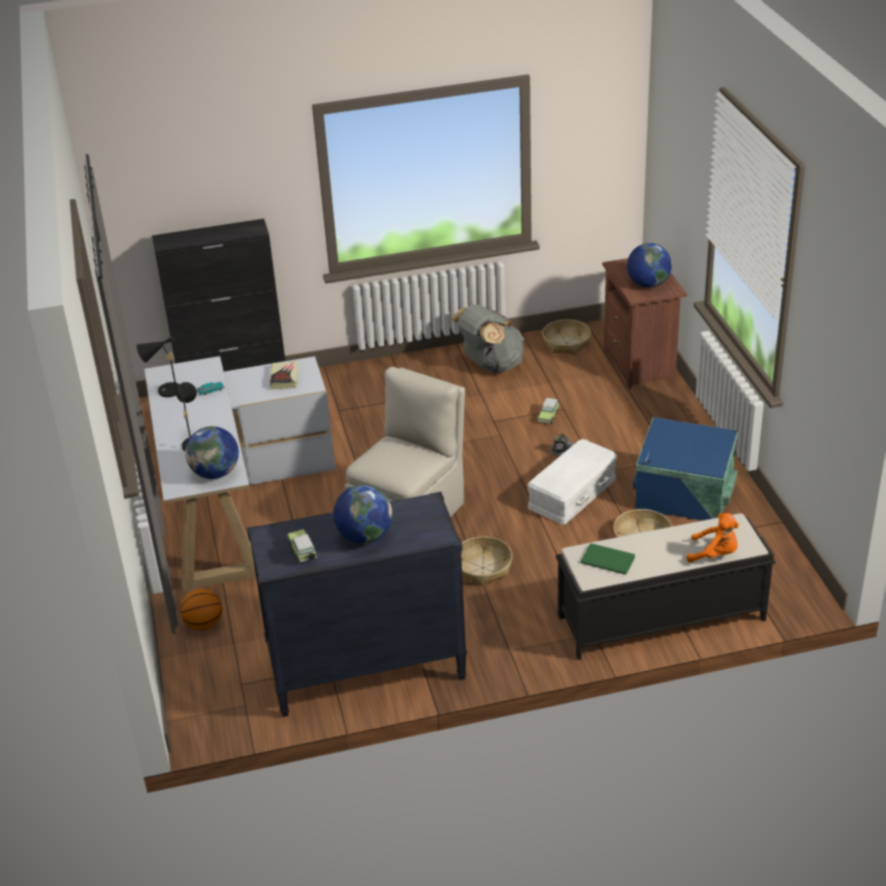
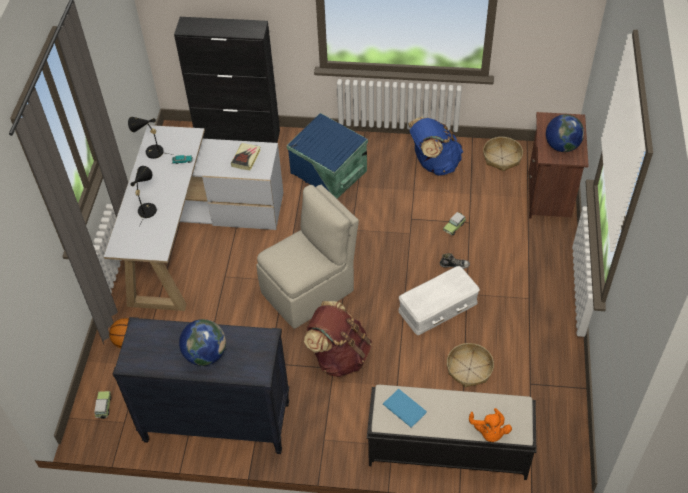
camera: 20 degrees right, 15 degrees up
globe [185,426,239,479] -> none
toy car [287,529,317,563] -> toy car moved to [94,391,111,419]
grey backpack [451,305,524,373] -> blue backpack [408,117,463,175]
basket [461,536,512,586] -> brown backpack [304,301,372,378]
green book [580,543,635,575] -> blue book [383,389,427,428]
blue storage box [633,417,738,521] -> blue storage box moved to [287,113,368,199]
orange plush toy [687,513,739,563] -> orange plush toy turned 45 degrees clockwise [469,408,512,442]

